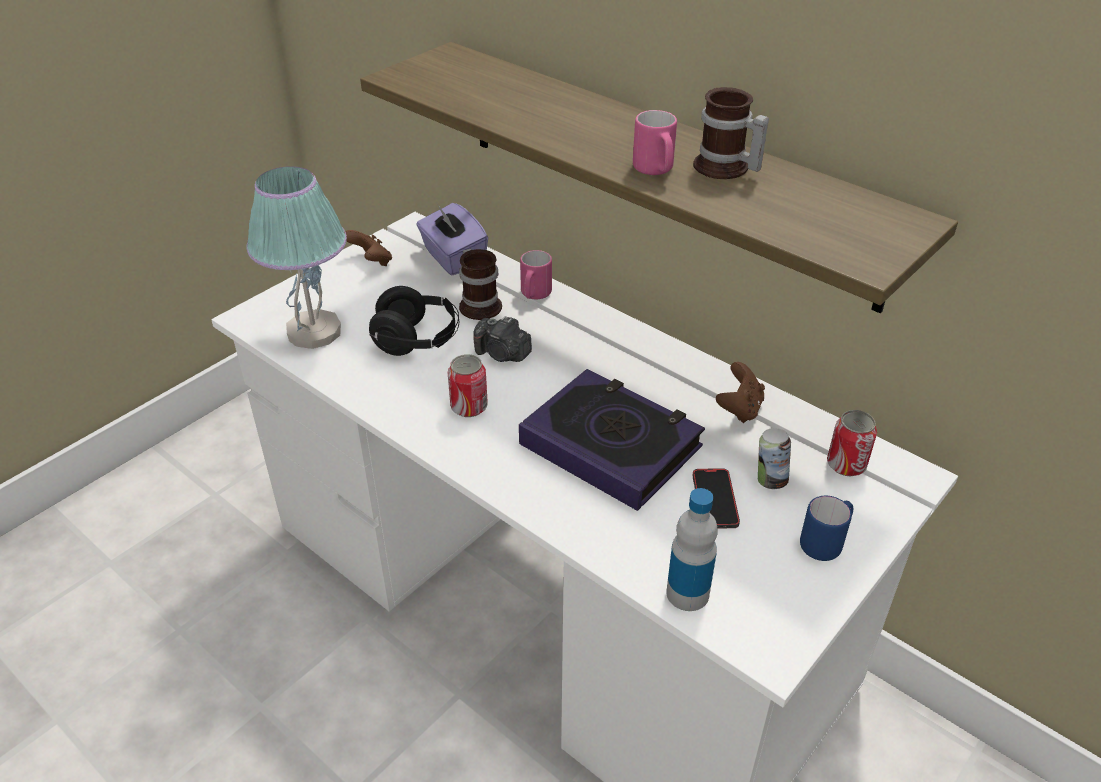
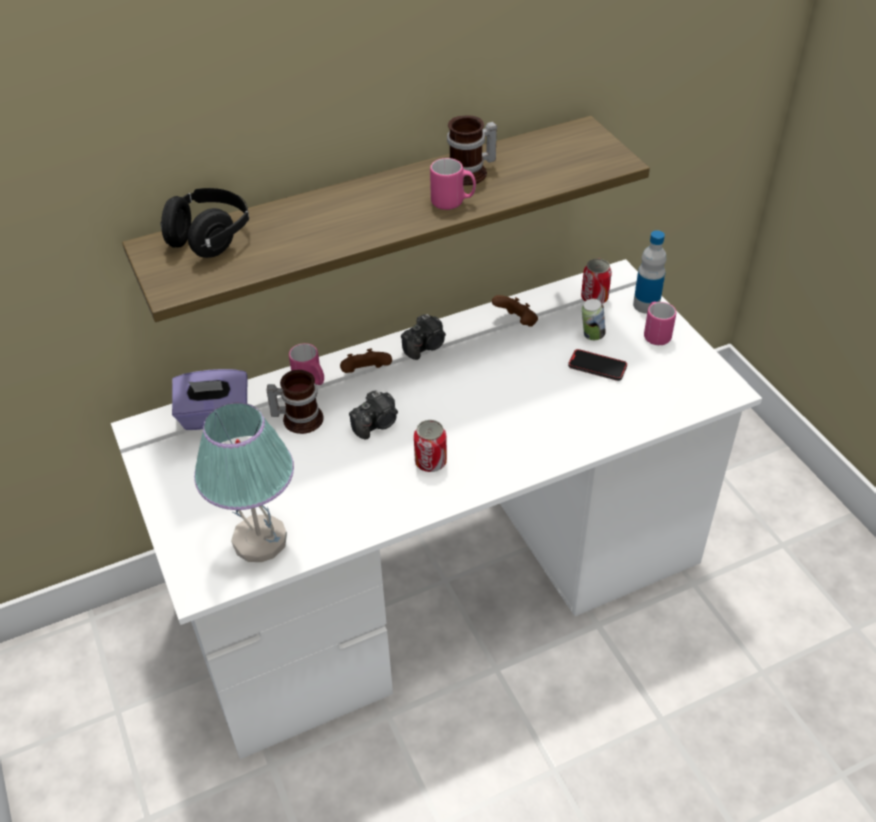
camera: 65 degrees left, 5 degrees up
brown game controller [344,230,392,266] -> brown game controller moved to [340,349,392,373]
black headphones [369,286,459,356] -> black headphones moved to [160,188,249,258]
book [519,369,705,511] -> none
bottle [666,488,718,611] -> bottle moved to [633,230,666,314]
blue mug [800,496,853,561] -> pink mug [644,302,676,345]
none -> camera [401,314,446,360]

